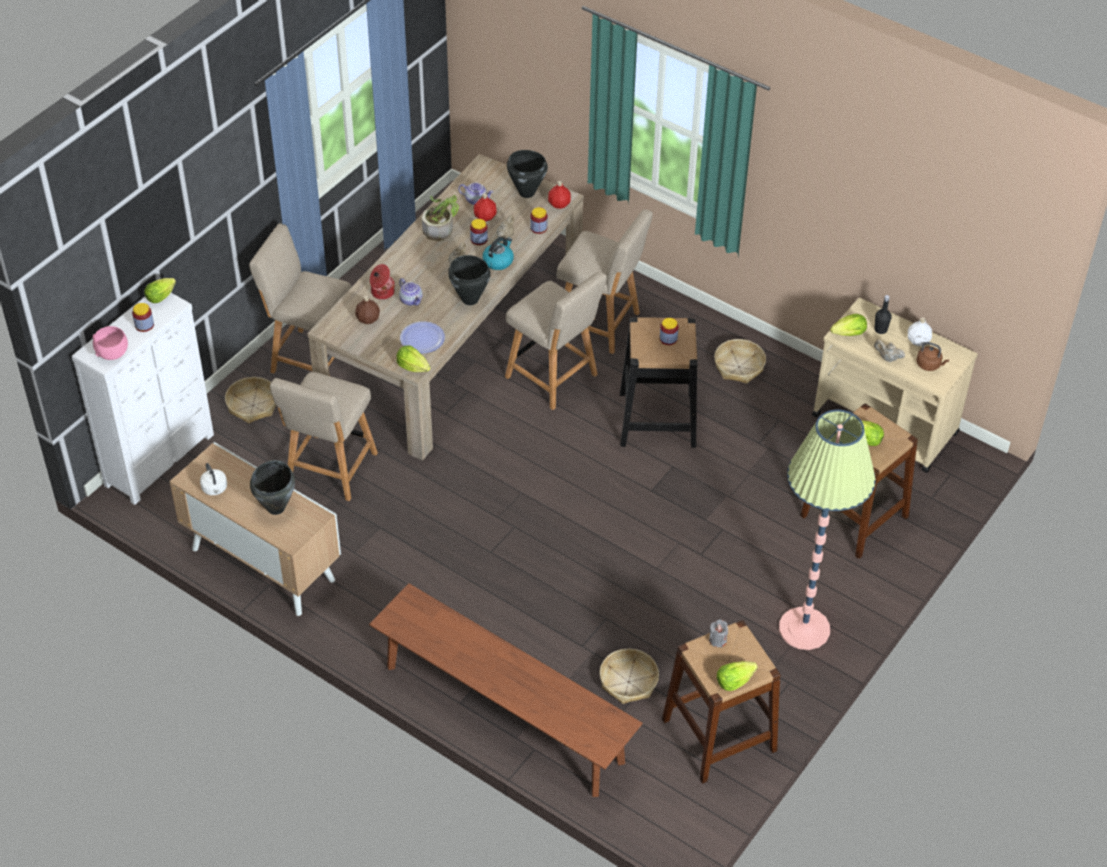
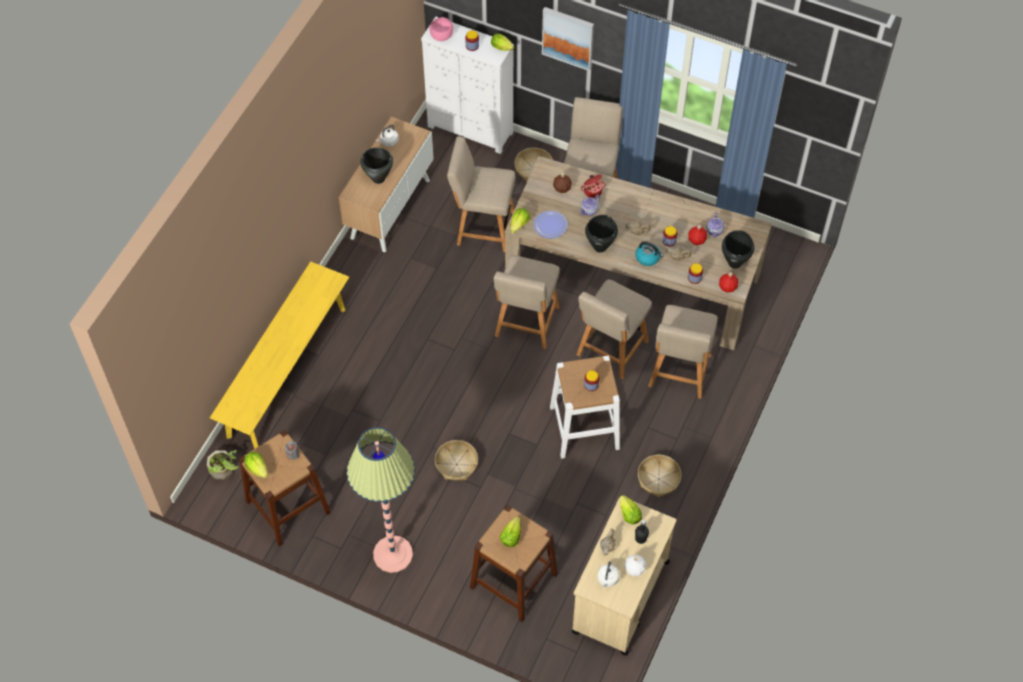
camera: 80 degrees right, 10 degrees up
brown bench [369,583,643,797] -> yellow bench [210,261,349,449]
potted plant [422,195,459,241] -> potted plant moved to [207,450,239,479]
basket [600,649,659,704] -> basket moved to [435,440,478,480]
black stool [620,317,697,448] -> white stool [550,356,620,459]
brown kettle [916,342,949,371] -> white kettle [597,562,619,588]
none -> beige chair [494,255,560,349]
none -> picture [542,7,594,71]

